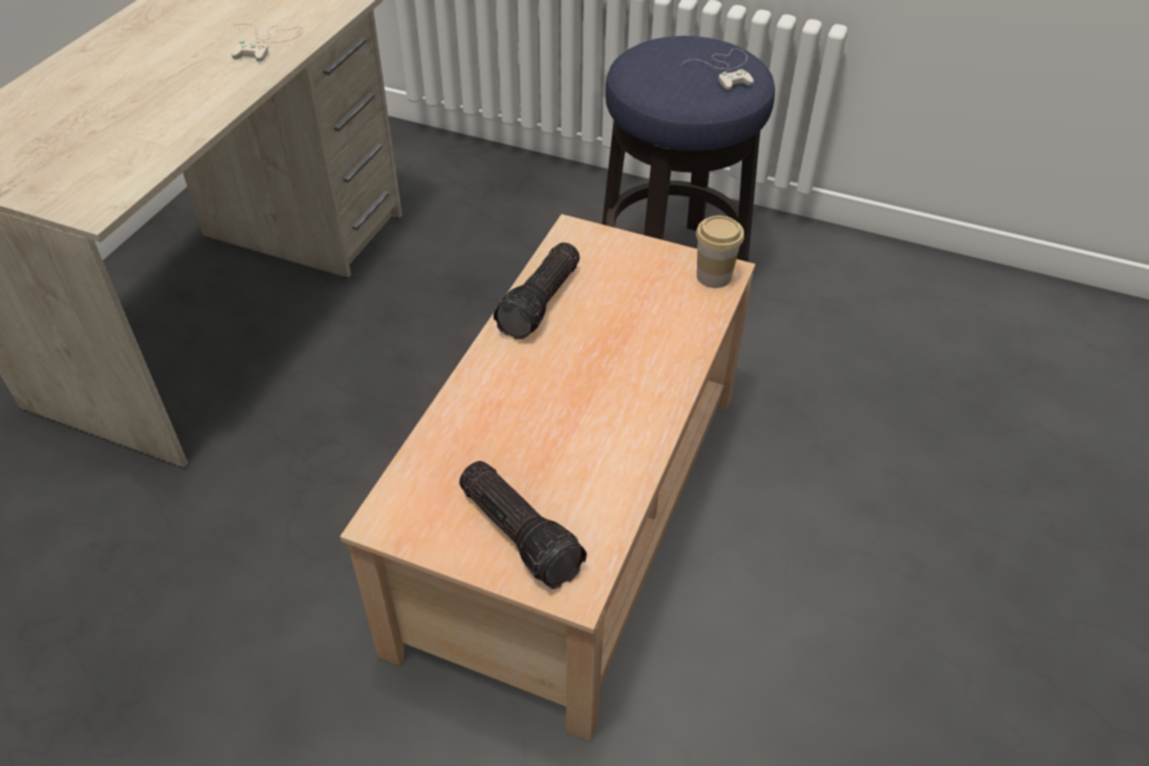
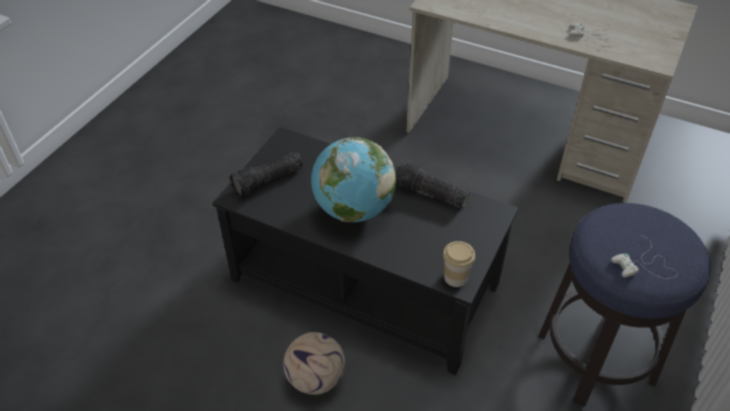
camera: 95 degrees right, 0 degrees up
beige coffee table [340,214,755,741] -> black coffee table [213,127,518,375]
none -> football [283,332,345,395]
none -> globe [311,137,396,222]

